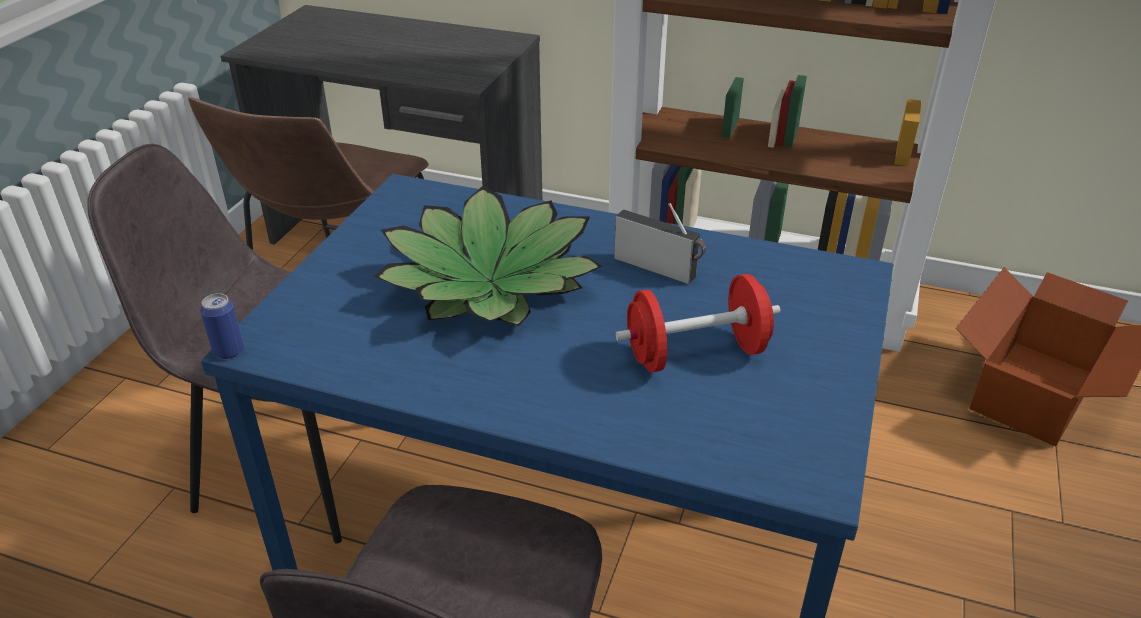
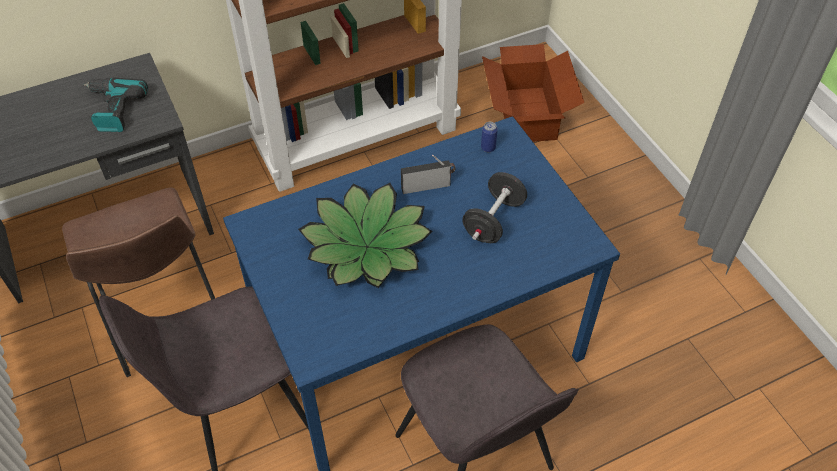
camera: 45 degrees left, 15 degrees up
can [200,293,244,359] -> can moved to [481,122,498,152]
red dumbbell [615,274,781,372] -> black dumbbell [462,172,527,243]
none -> power drill [84,78,148,132]

